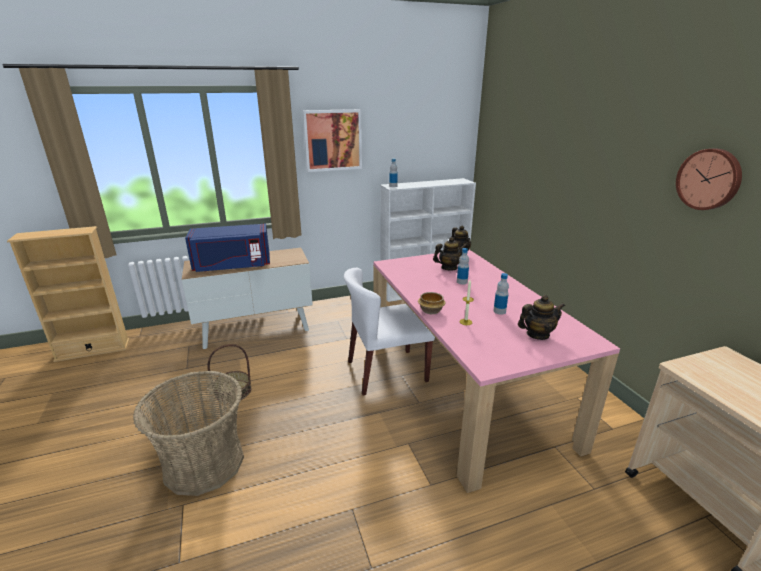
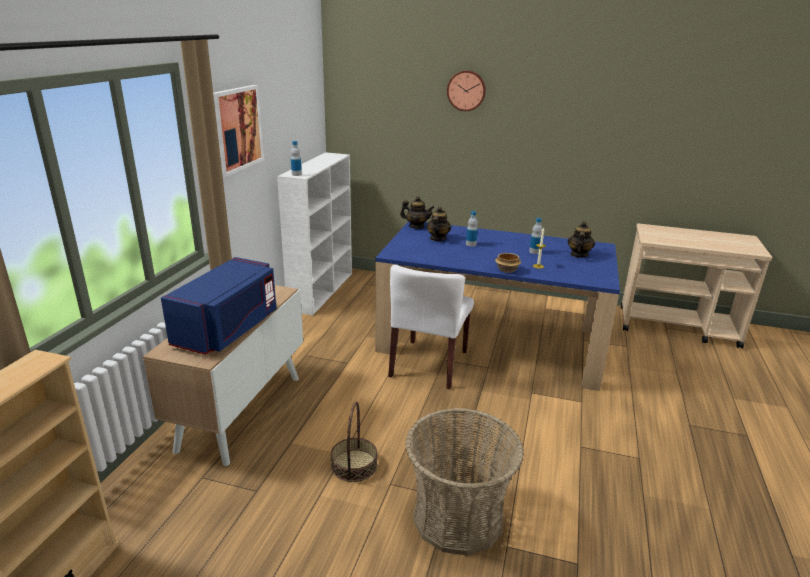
camera: 55 degrees left, 0 degrees up
pink dining table [373,250,620,493] -> blue dining table [375,221,620,391]
wall clock [676,148,742,210] -> wall clock moved to [447,70,486,111]

